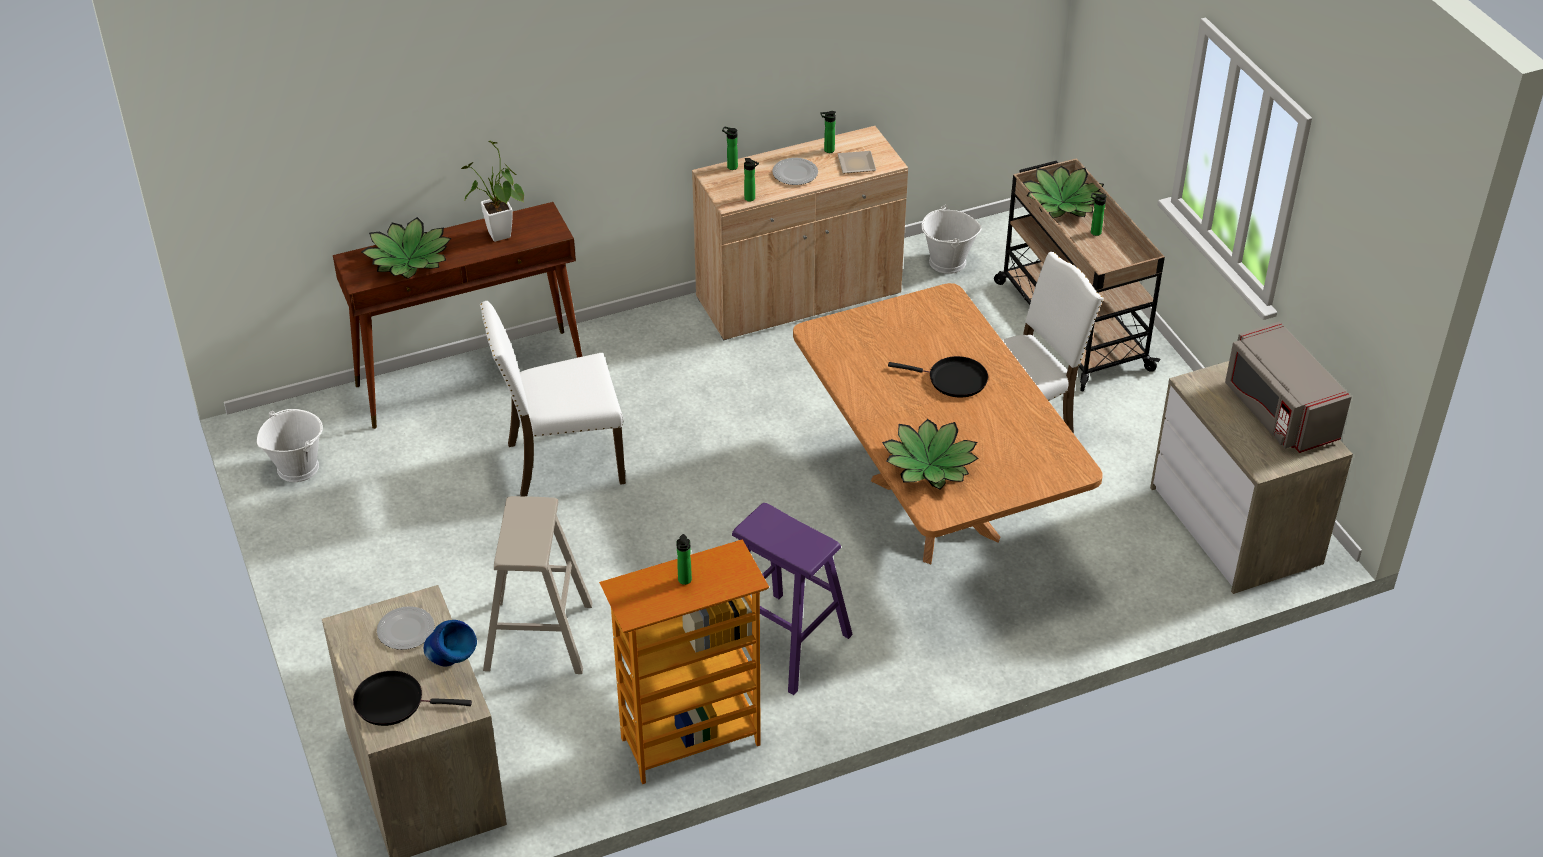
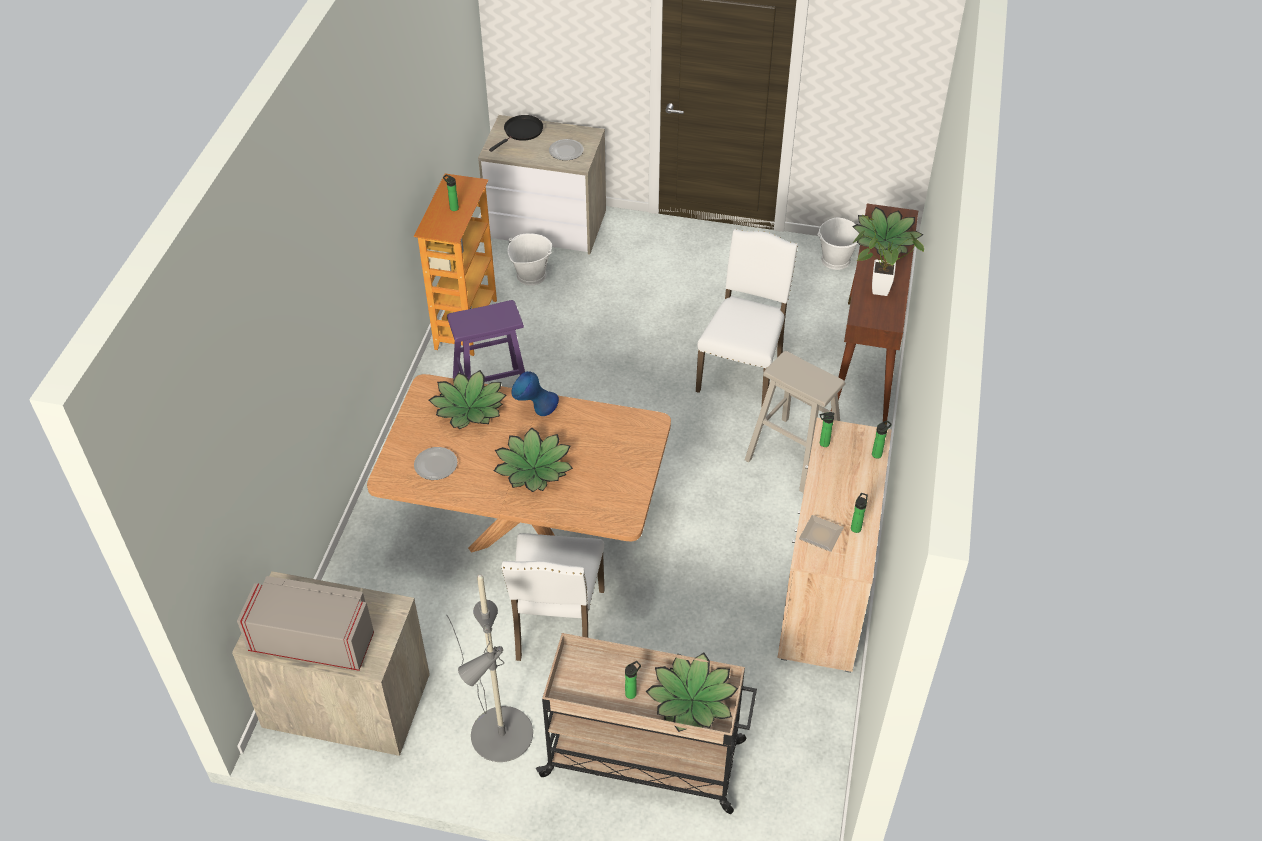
camera: 125 degrees right, 5 degrees up
blue vase [424,620,477,666] -> blue vase moved to [511,371,559,416]
beige stool [483,496,592,674] -> beige stool moved to [745,351,845,493]
plate [772,158,818,185] -> plate moved to [414,447,457,480]
black frying pan [888,356,988,397] -> potted plant [494,428,573,492]
white bucket [921,205,982,274] -> white bucket moved to [507,233,552,286]
none -> grey floor lamp [447,574,533,762]

